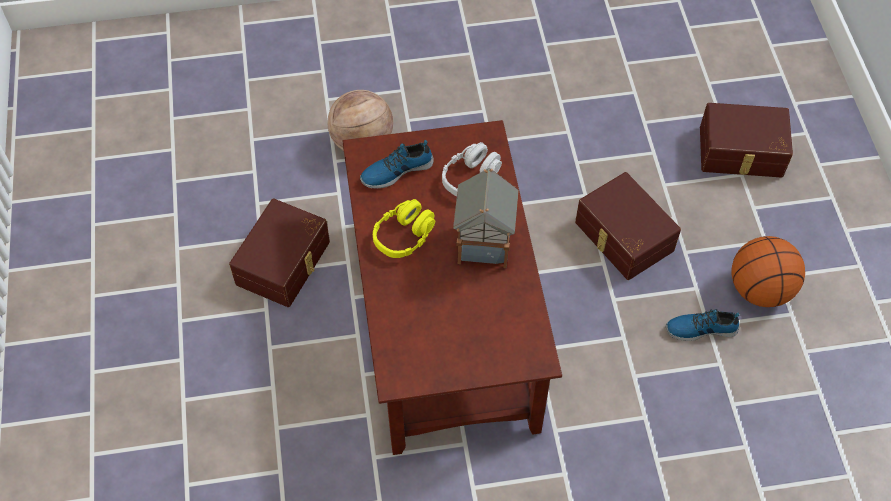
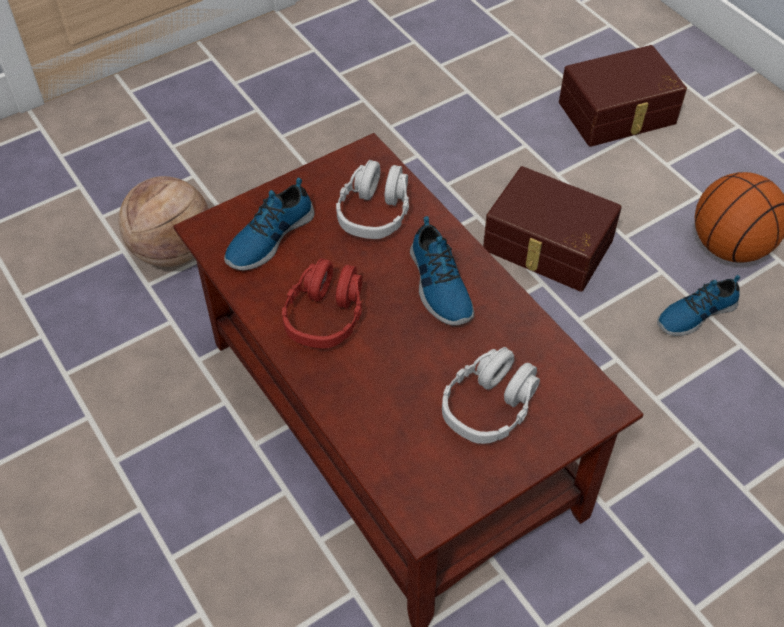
camera: 25 degrees left, 5 degrees down
brown storage box [229,198,330,307] -> none
yellow headphones [373,199,435,258] -> red headphones [282,258,362,349]
toy house [453,168,519,268] -> shoe [410,216,474,325]
none -> grey headphones [442,347,540,444]

